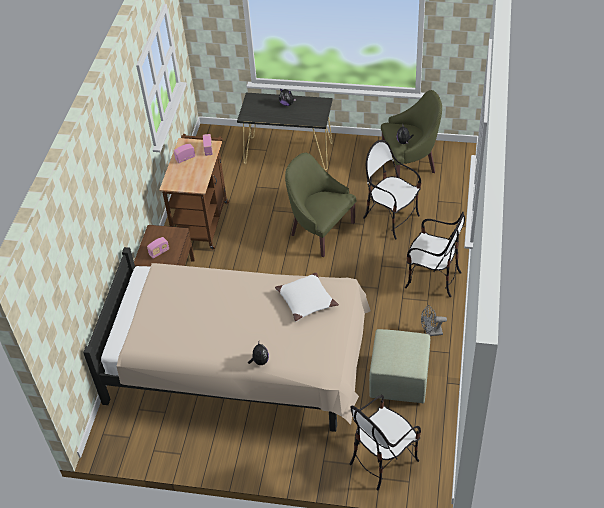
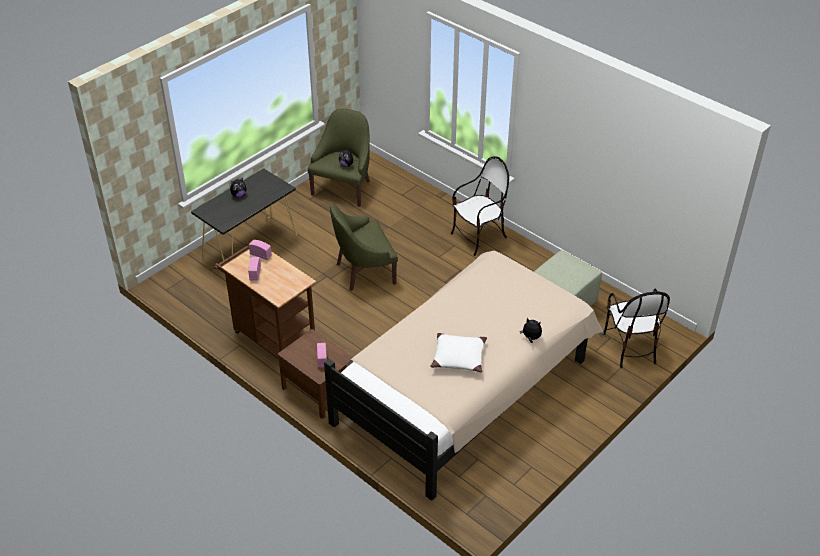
camera: 60 degrees left, 5 degrees down
white pillow [275,273,339,321] -> white pillow moved to [431,333,487,373]
chair [363,140,421,240] -> none
grey fan [421,305,447,336] -> none

